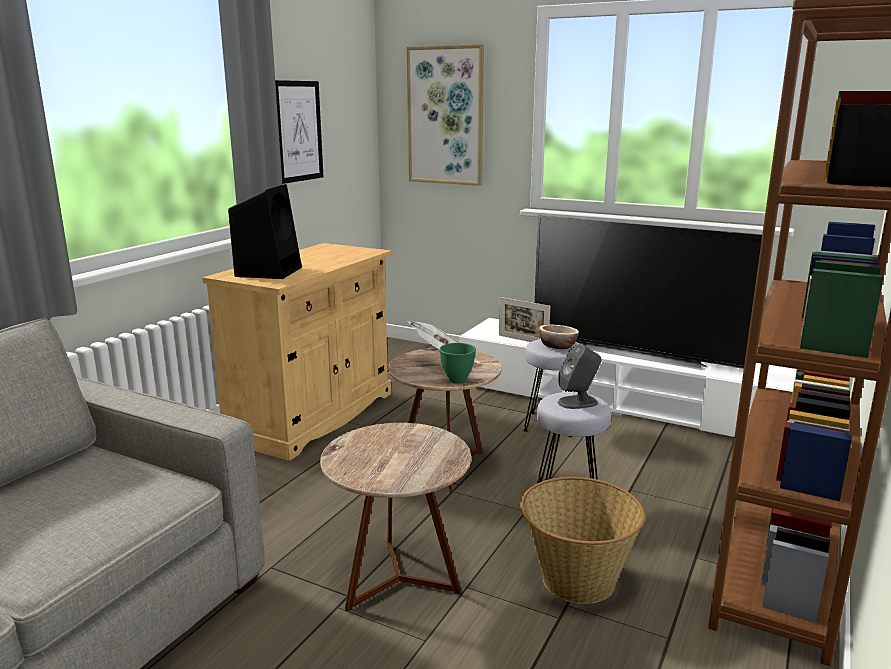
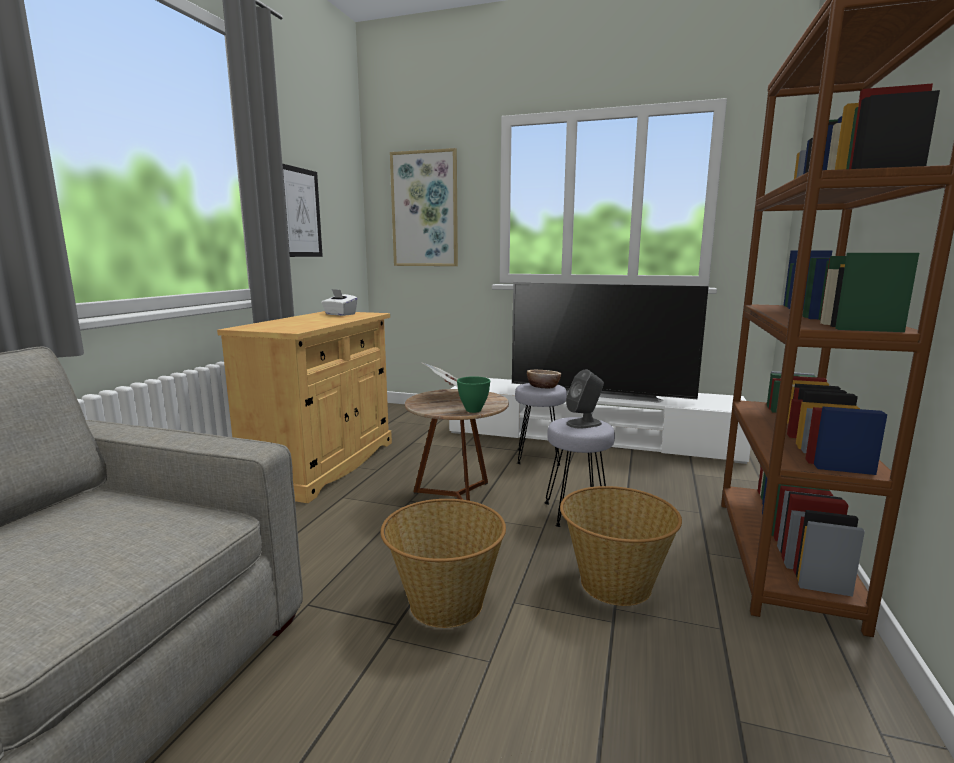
camera: 10 degrees left, 5 degrees down
black speaker [228,184,302,279] -> none
brown side table [320,423,471,612] -> basket [381,499,506,628]
picture frame [499,297,550,342] -> none
none -> white tissue box [321,289,358,316]

